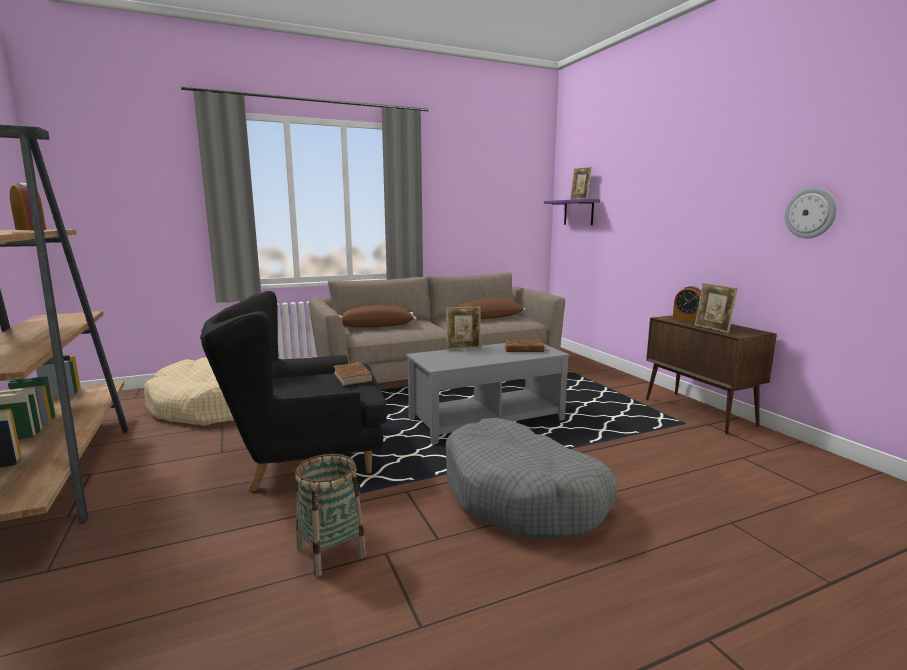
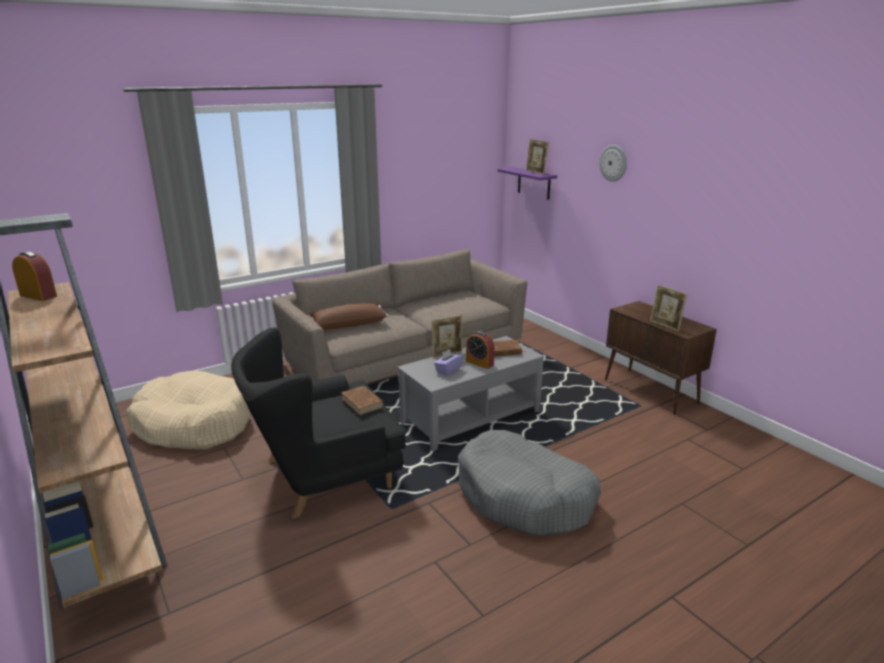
camera: 10 degrees left, 10 degrees up
basket [295,454,366,577] -> none
brown pillow [454,298,525,319] -> none
alarm clock [672,286,701,322] -> alarm clock moved to [466,331,495,369]
wall clock [785,187,837,238] -> wall clock moved to [599,145,627,182]
none -> purple tissue box [434,349,463,376]

